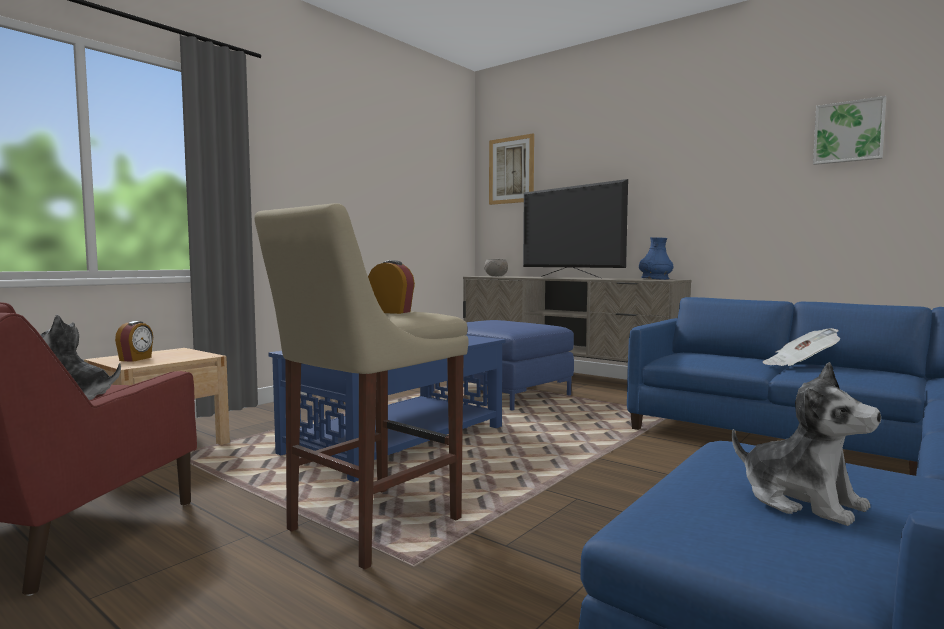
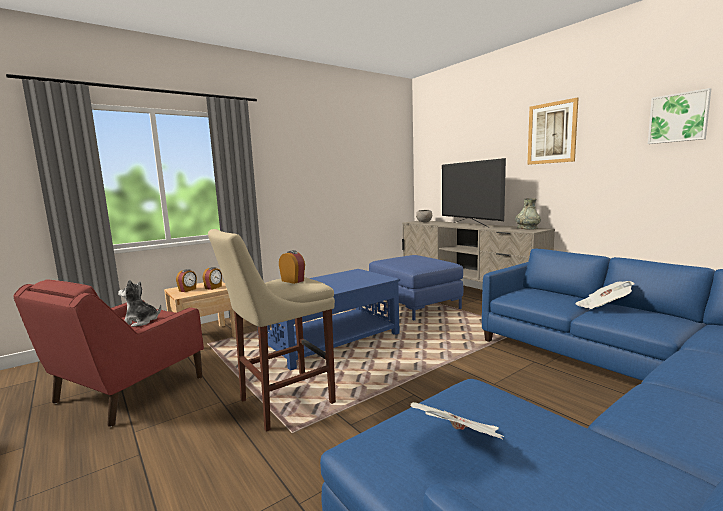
camera: 15 degrees right, 5 degrees up
picture [489,134,534,205] -> picture moved to [527,97,578,165]
blue vase [639,237,673,280] -> grey vase [515,198,541,230]
plush toy [732,362,881,526] -> newspaper [411,402,504,439]
none -> alarm clock [203,267,222,290]

